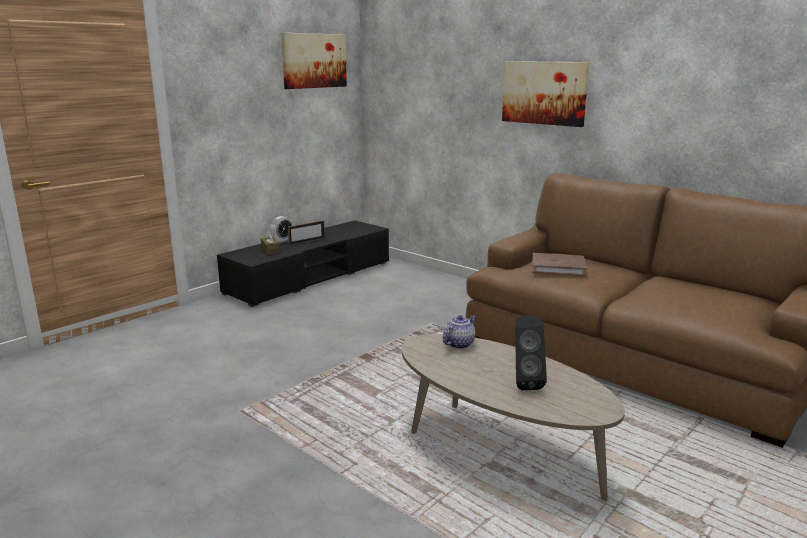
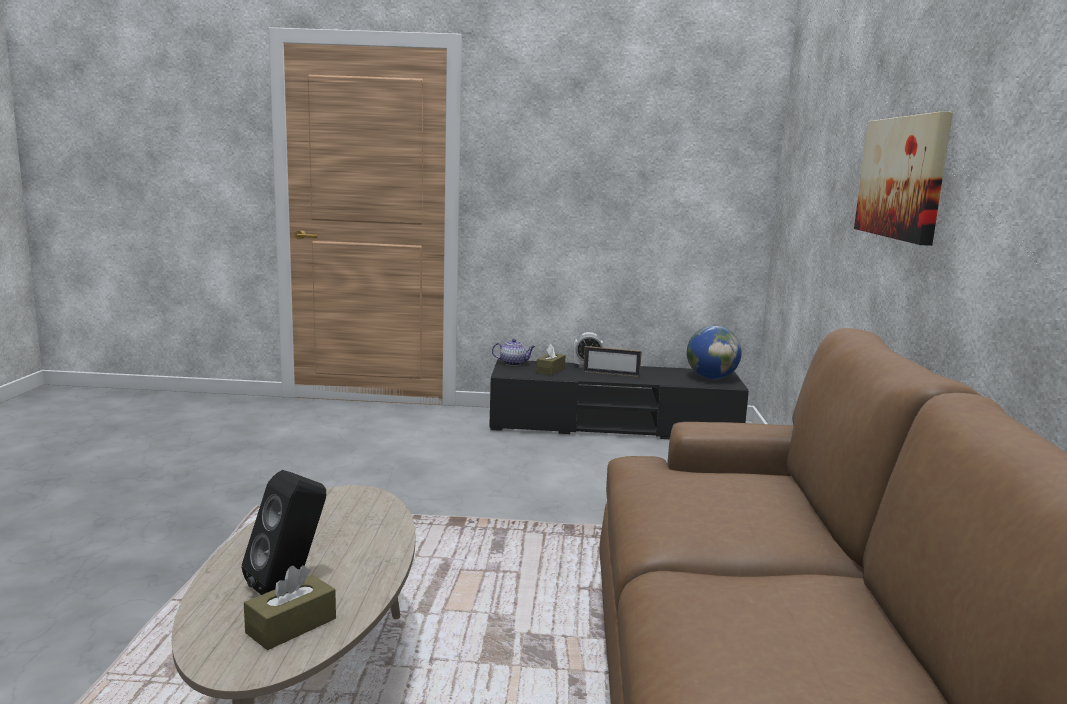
camera: 50 degrees right, 5 degrees down
picture [281,33,347,89] -> none
teapot [443,315,476,349] -> teapot moved to [492,339,535,366]
brown book [532,253,586,276] -> none
none -> brown tissue box [244,565,336,650]
none -> globe [687,326,742,379]

